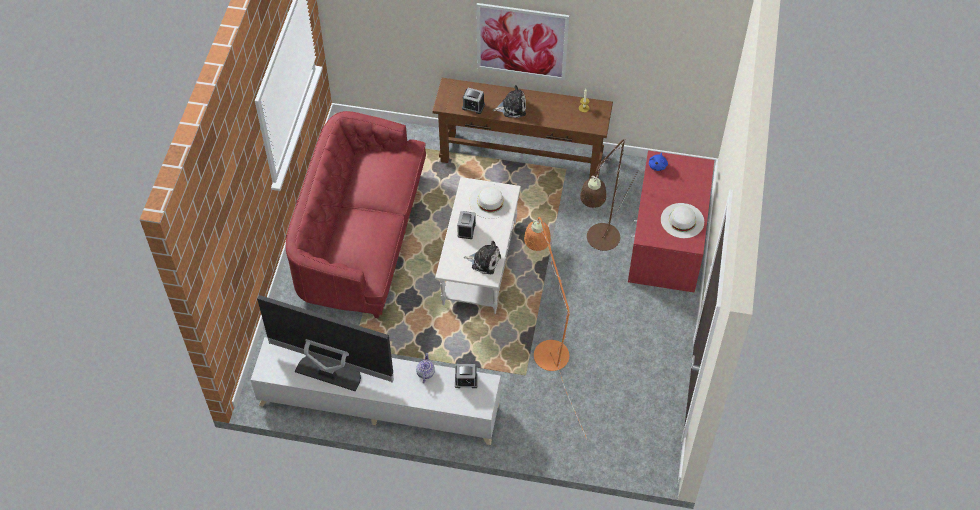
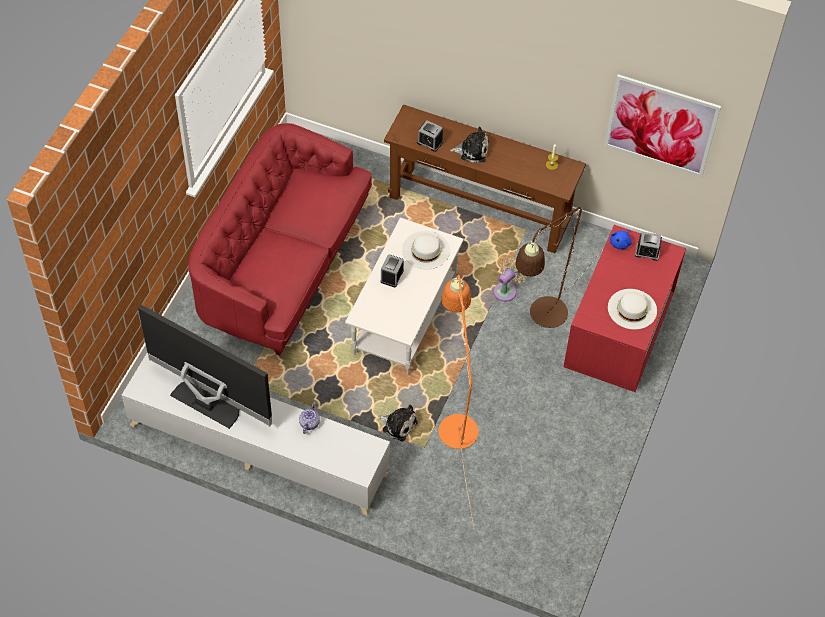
camera: 10 degrees right, 0 degrees up
alarm clock [455,364,478,388] -> alarm clock moved to [635,232,662,261]
plush toy [464,241,501,274] -> plush toy moved to [378,405,418,441]
picture [476,3,569,80] -> picture moved to [604,74,721,177]
none -> beige fan [494,257,527,302]

